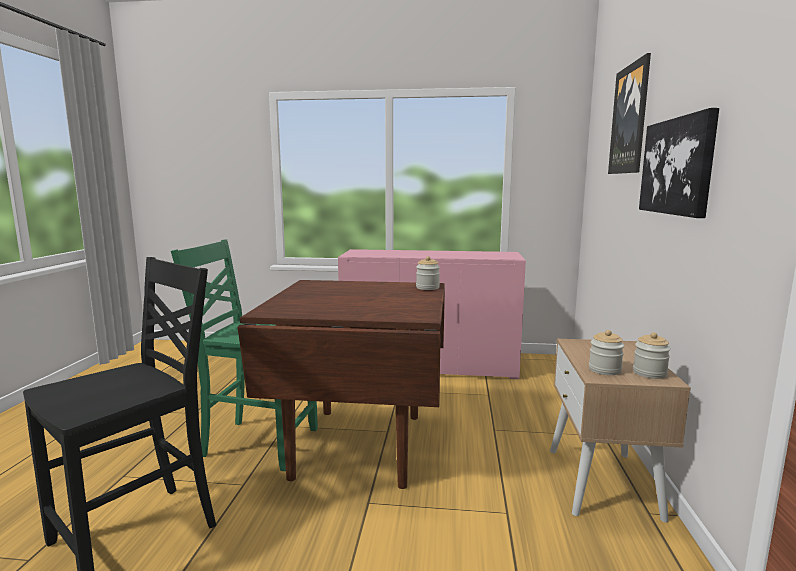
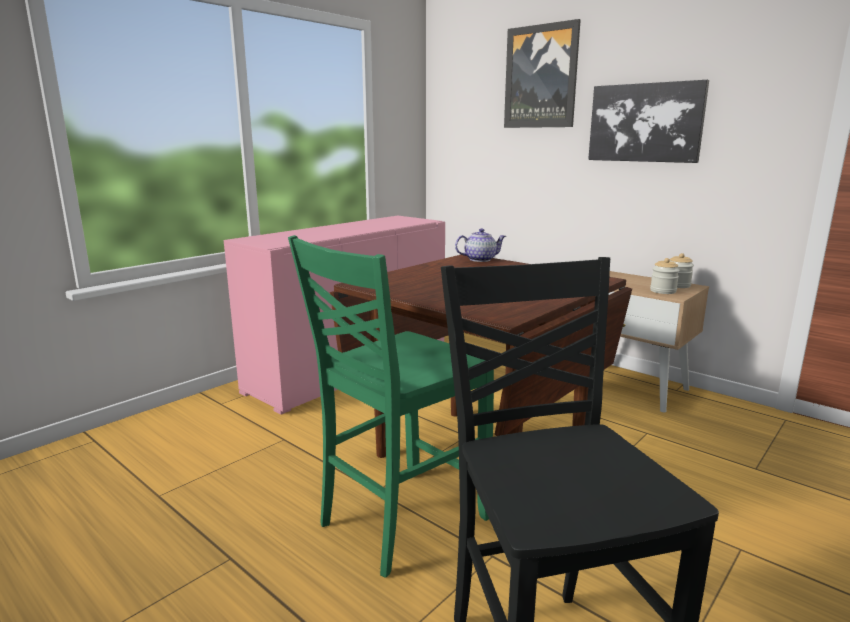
camera: 55 degrees left, 5 degrees up
jar [416,256,440,290] -> teapot [455,228,506,262]

